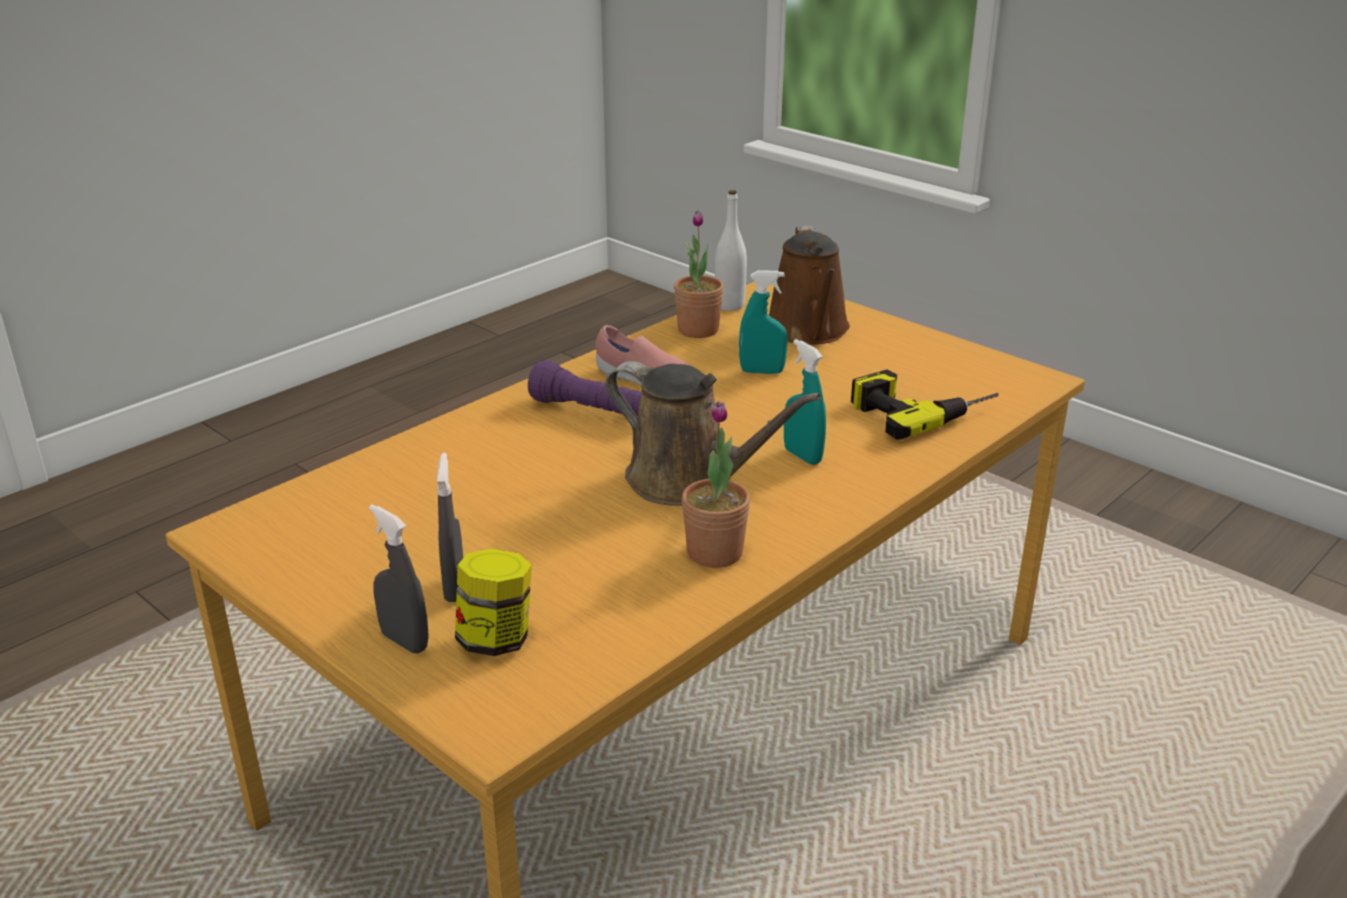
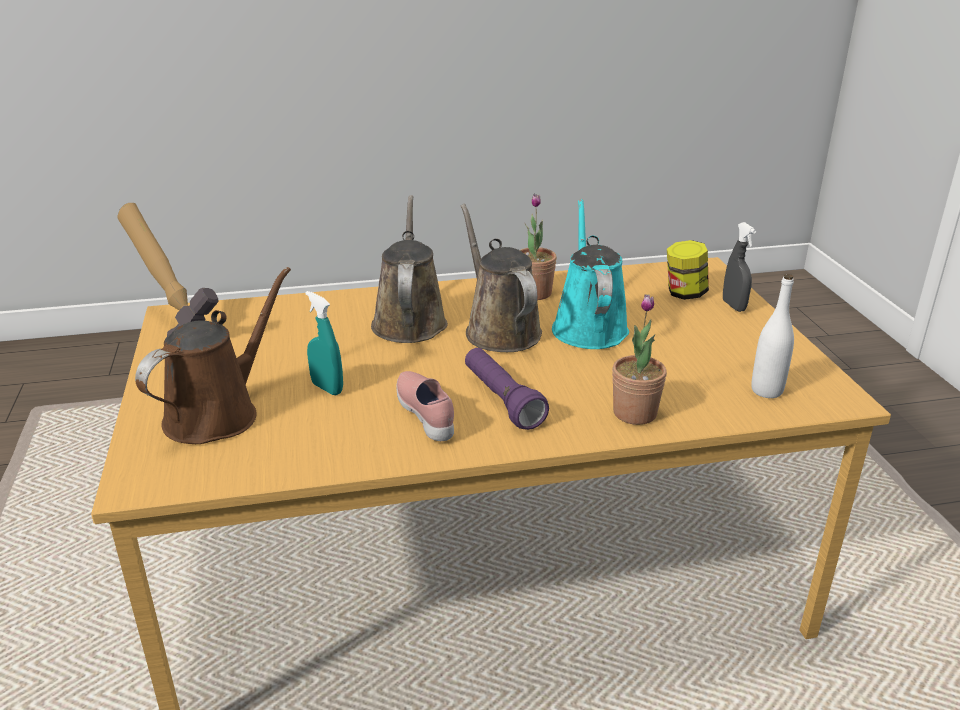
camera: 145 degrees left, 0 degrees up
grey spray bottle [437,453,463,602] -> none
potted plant [674,210,724,338] -> potted plant moved to [612,294,667,425]
white bottle [715,190,747,311] -> white bottle moved to [751,274,794,398]
turquoise spray bottle [784,339,826,465] -> brown watering can [371,195,448,343]
power drill [851,369,999,440] -> none
none -> hammer [117,203,219,336]
none -> turquoise watering can [552,199,629,349]

